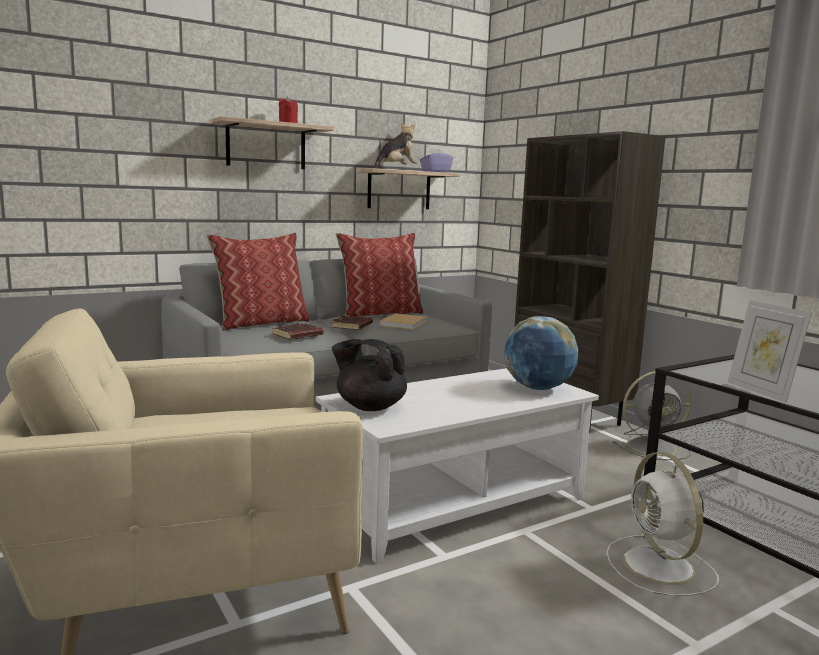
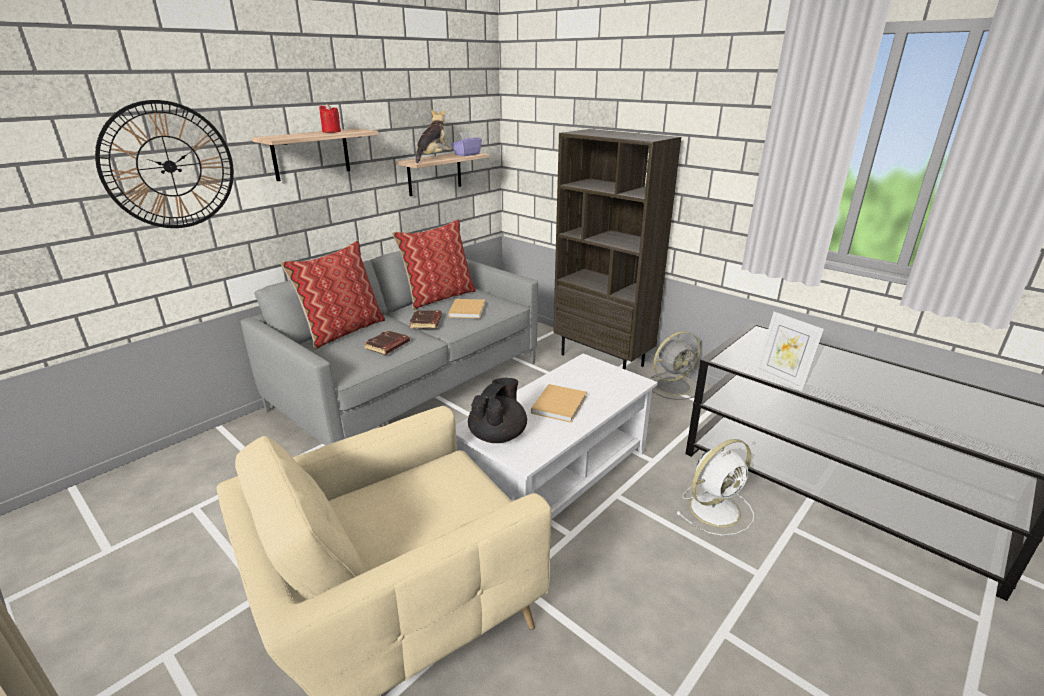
camera: 15 degrees left, 15 degrees up
black teapot [332,339,407,411] -> black teapot turned 105 degrees clockwise [468,378,527,443]
globe [504,316,578,390] -> none
white fan [606,452,719,596] -> white fan turned 90 degrees counterclockwise [676,439,754,536]
none -> wall clock [95,100,234,228]
none -> beige book [531,384,587,423]

